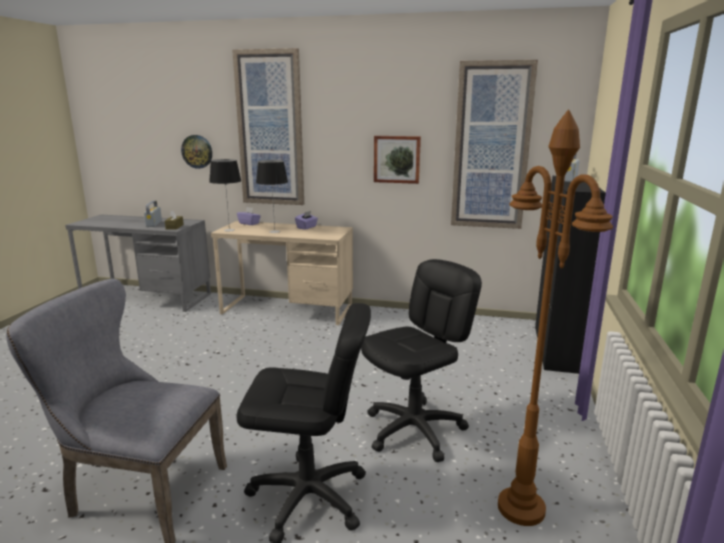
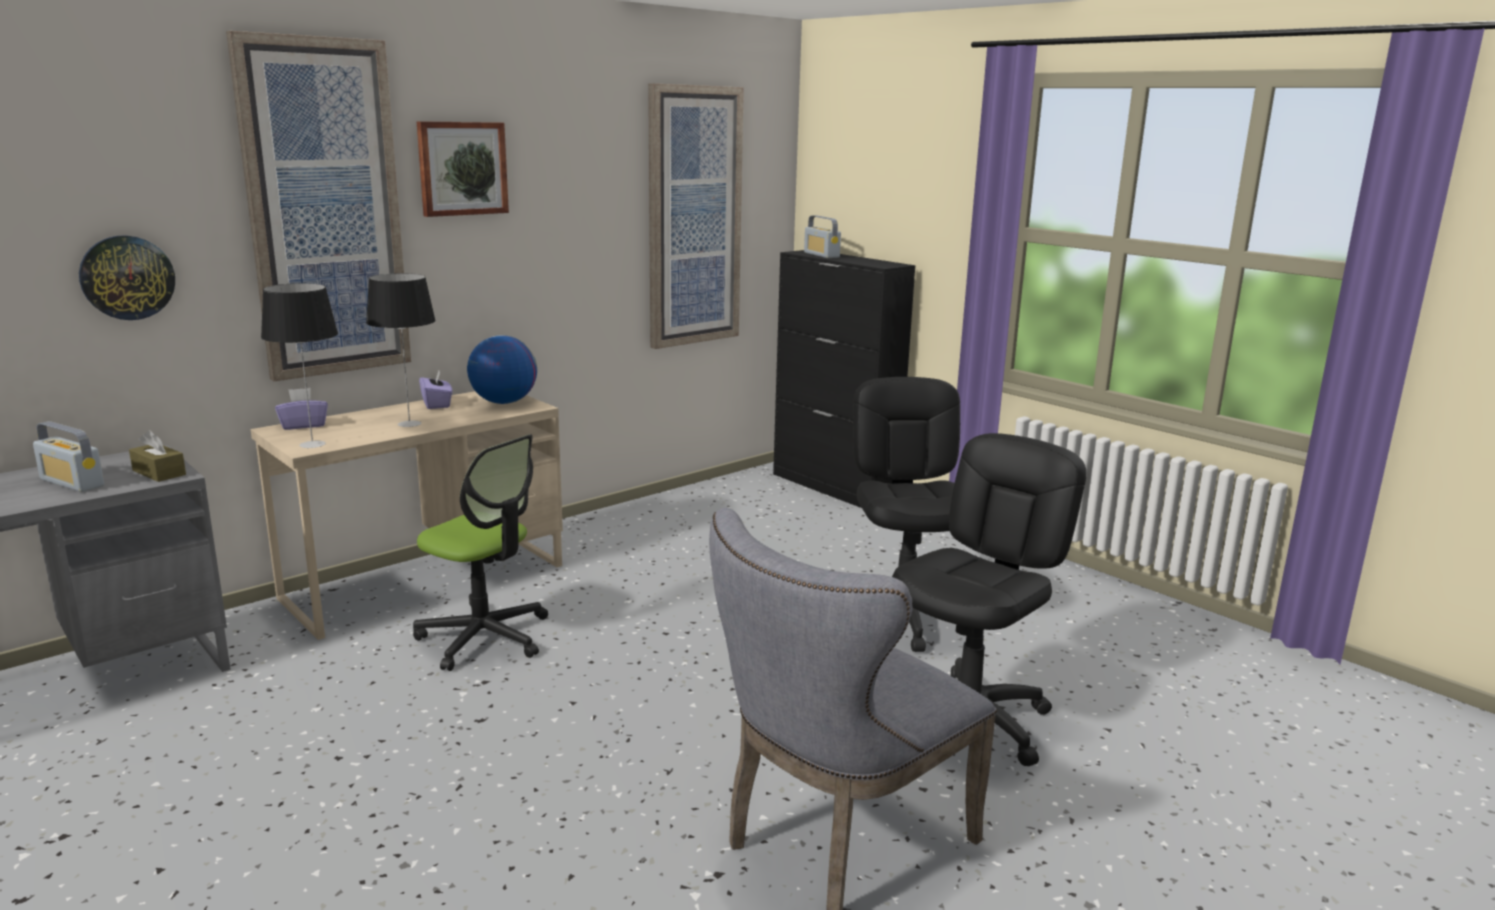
camera: 55 degrees left, 0 degrees up
picture [374,136,421,184] -> picture moved to [416,121,509,217]
brown floor lamp [498,110,613,526] -> none
none -> office chair [413,434,548,671]
none -> globe [467,335,537,404]

